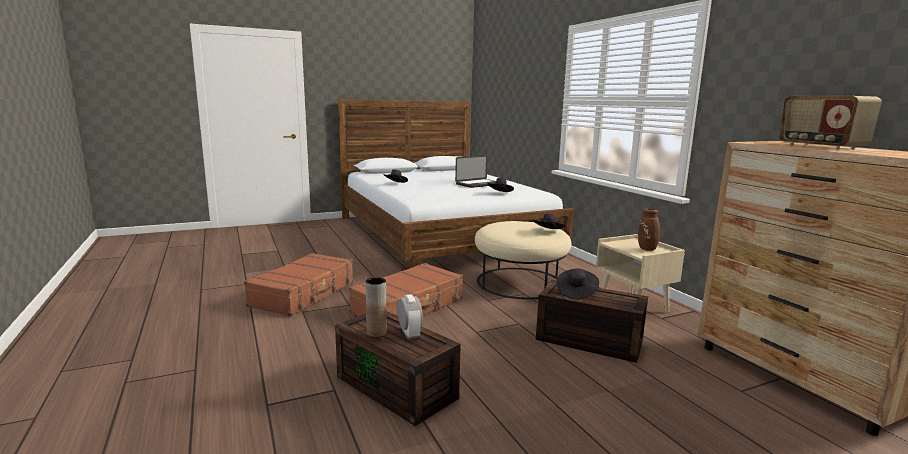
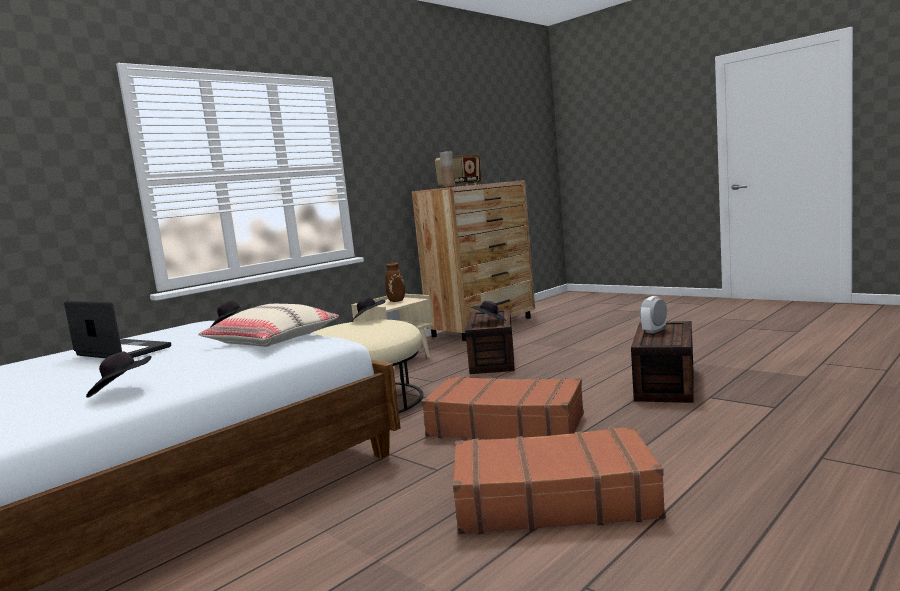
camera: 110 degrees left, 5 degrees down
brown vase [365,277,387,337] -> brown vase moved to [440,151,455,188]
none -> beige pillow [198,304,339,347]

